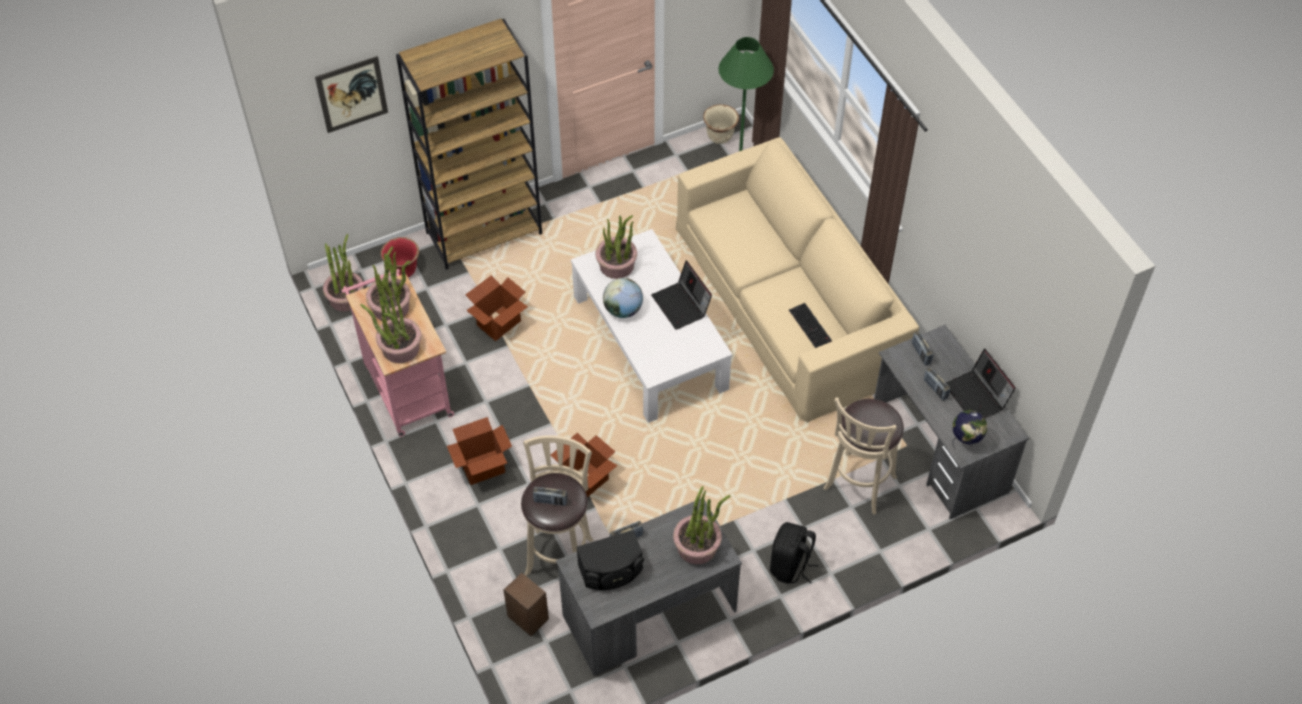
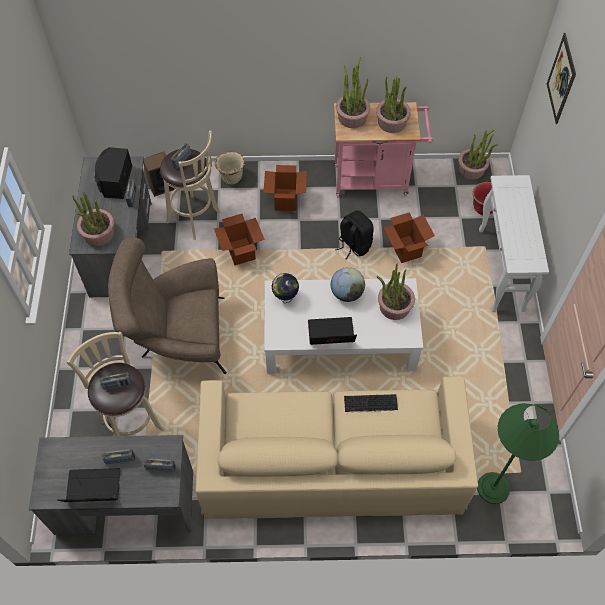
camera: 115 degrees right, 5 degrees up
brown bookcase [396,19,542,270] -> white console table [479,175,549,312]
beige planter [703,104,739,144] -> beige planter moved to [215,151,245,184]
black backpack [770,522,819,584] -> black backpack moved to [335,210,374,260]
keyboard [789,303,832,348] -> keyboard moved to [344,394,398,412]
globe [952,410,987,449] -> globe moved to [272,273,299,303]
none -> radio [100,372,132,390]
none -> brown armchair [108,237,227,374]

